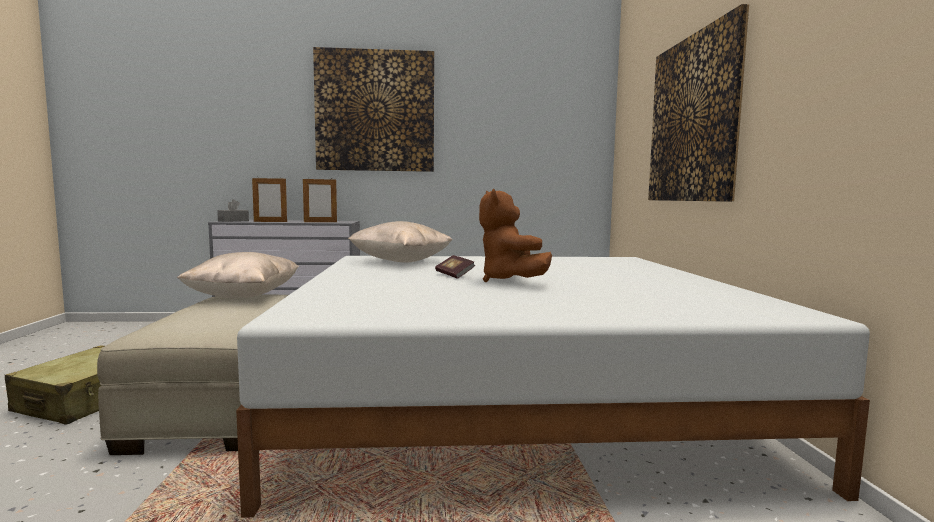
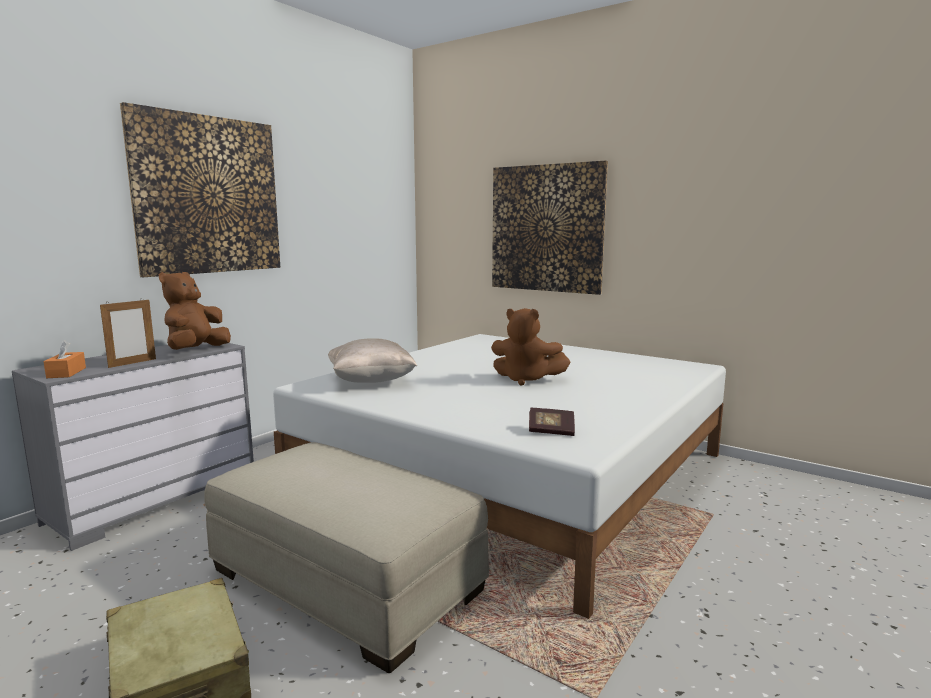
camera: 50 degrees left, 5 degrees up
beige pillow [177,252,299,298] -> none
grey tissue box [217,199,249,222] -> orange tissue box [44,340,86,378]
picture frame [303,177,337,222] -> brown plush toy [159,272,231,350]
book [435,255,476,278] -> book moved to [529,408,575,436]

